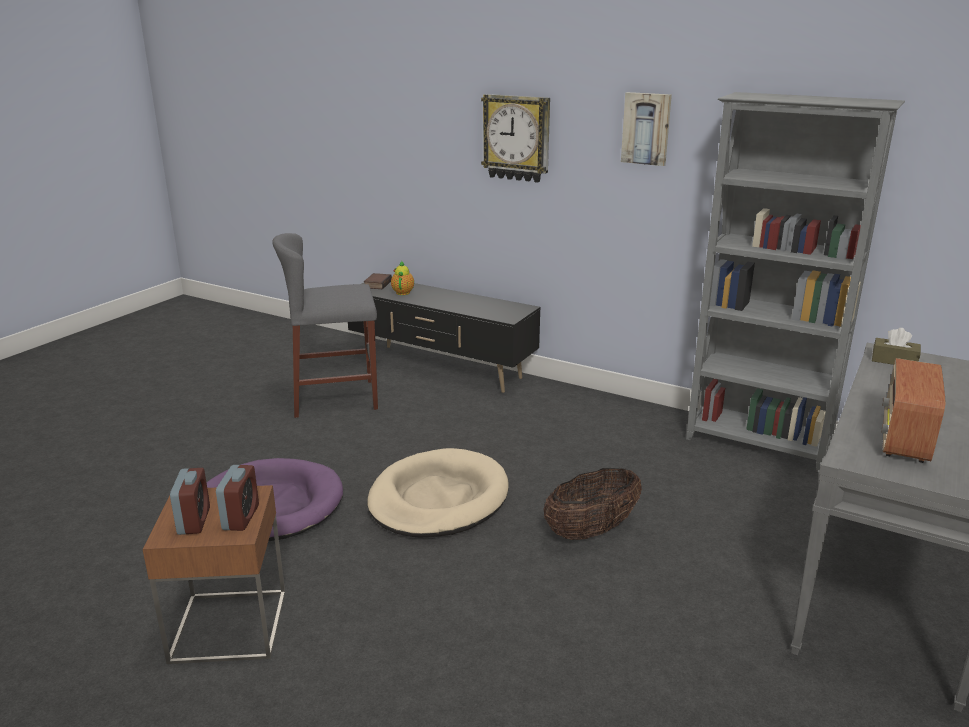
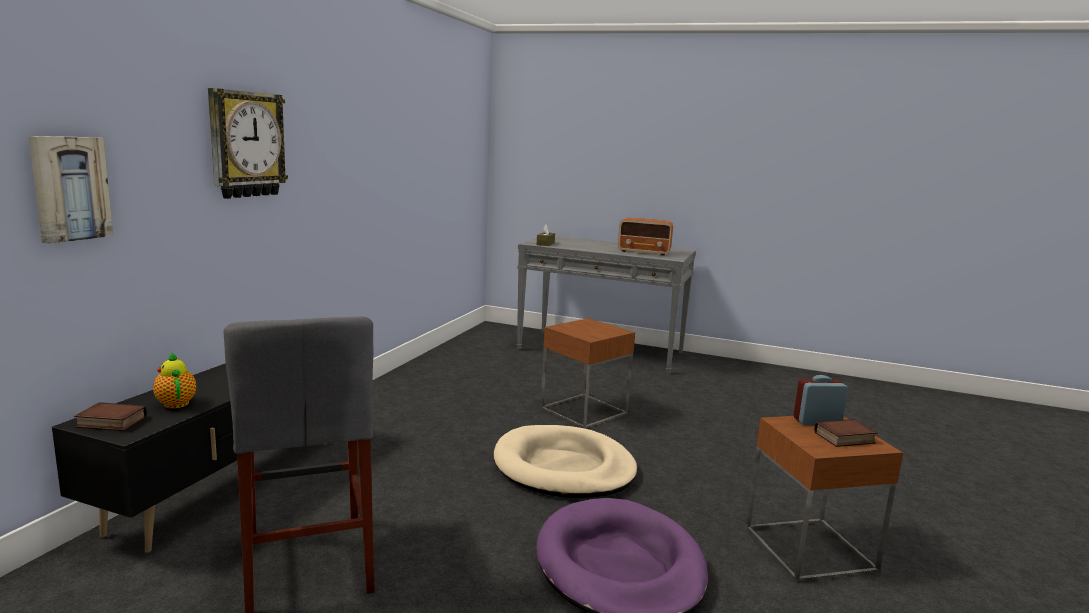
camera: 100 degrees left, 10 degrees down
alarm clock [170,468,210,535] -> book [814,419,878,447]
teapot [391,261,414,295] -> teapot turned 60 degrees clockwise [153,352,196,408]
basket [543,468,642,540] -> brown side table [541,318,635,429]
picture [621,92,672,166] -> picture moved to [29,136,113,244]
grey bookcase [686,92,905,472] -> none

